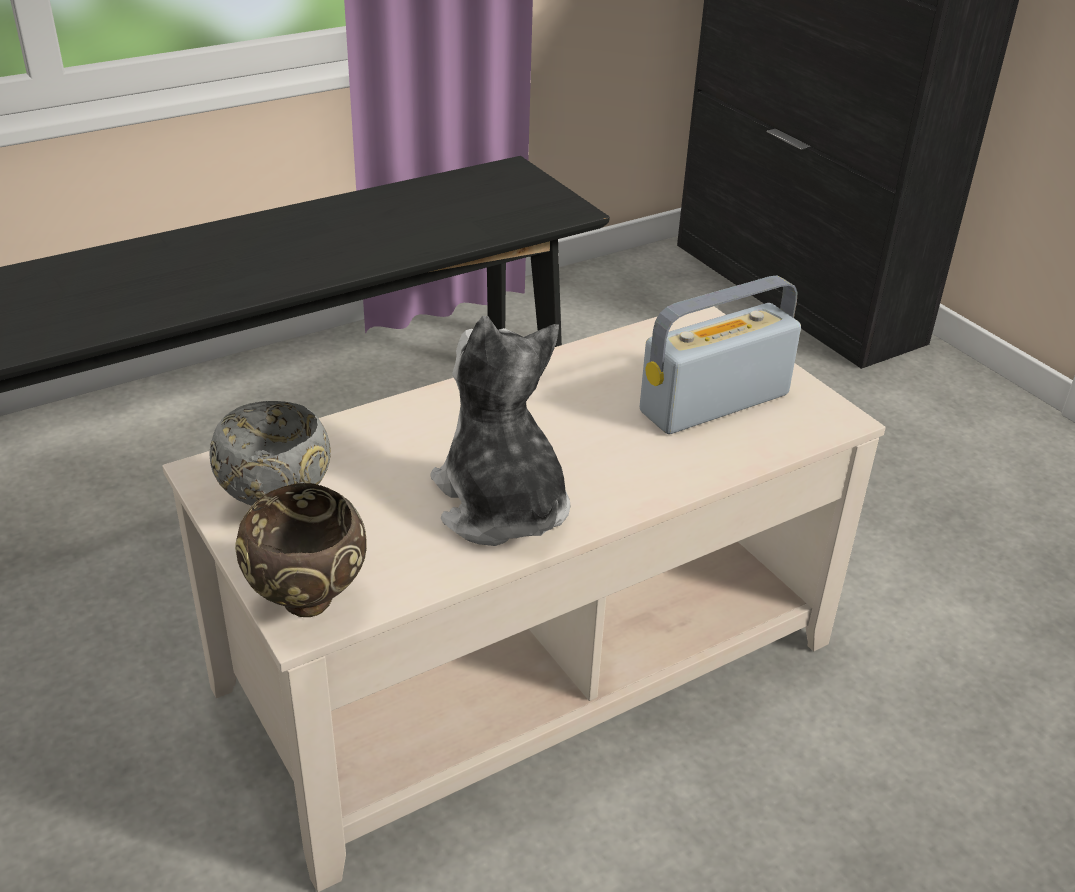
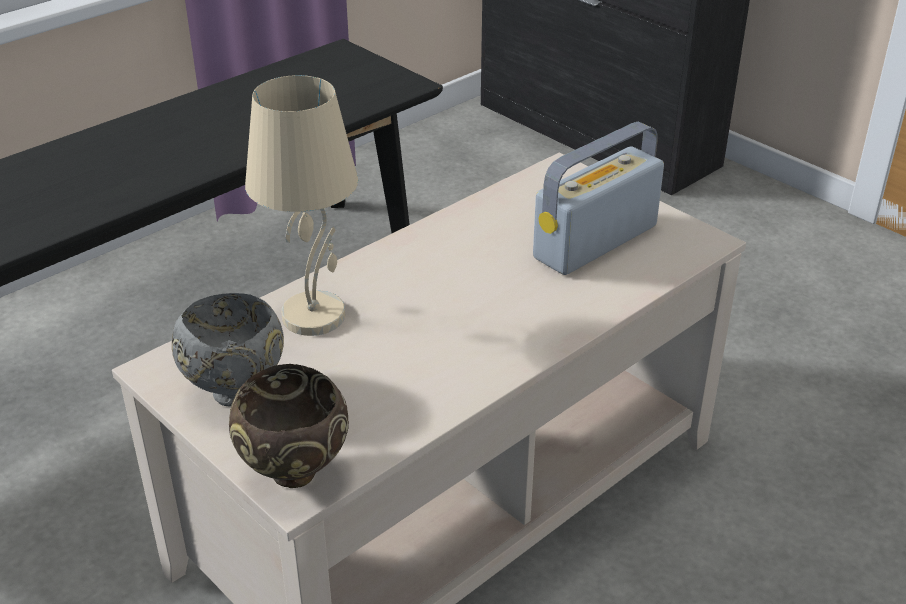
camera: 10 degrees left, 0 degrees up
plush toy [431,316,570,546] -> none
none -> beige table lamp [245,75,358,336]

